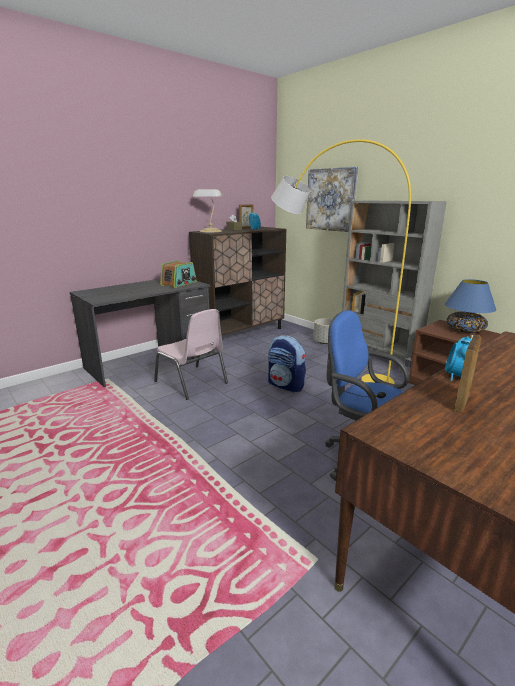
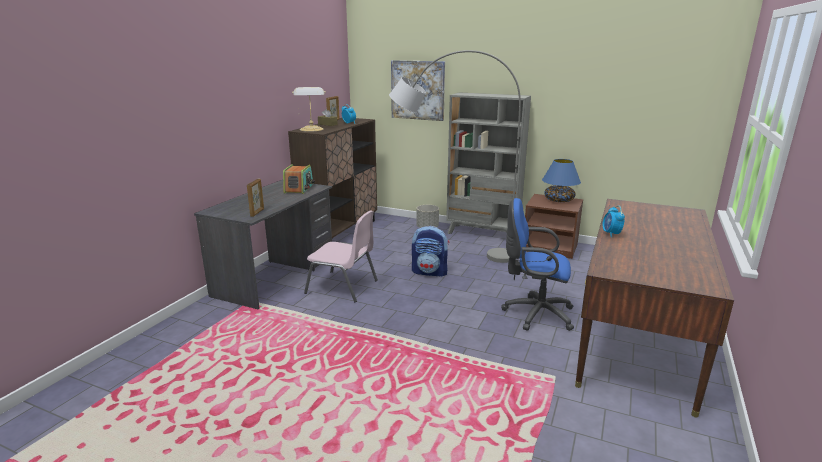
camera: 25 degrees left, 0 degrees up
yellow floor lamp [271,139,411,384] -> grey floor lamp [389,50,521,263]
picture frame [454,335,481,413] -> picture frame moved to [247,179,264,217]

